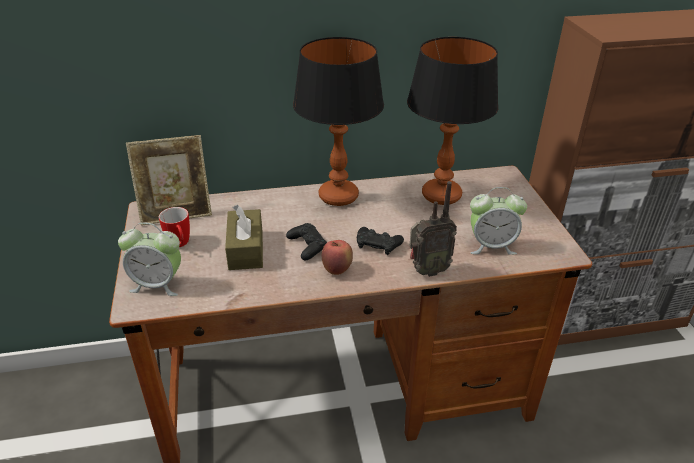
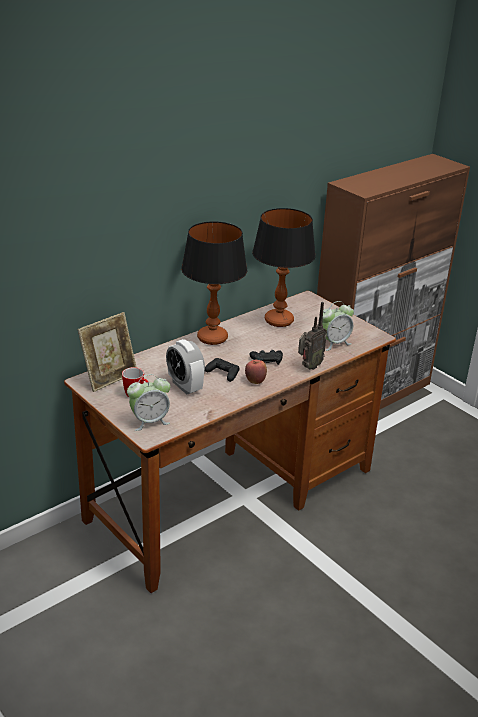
camera: 30 degrees left, 5 degrees down
brown tissue box [225,205,263,270] -> alarm clock [166,339,205,395]

